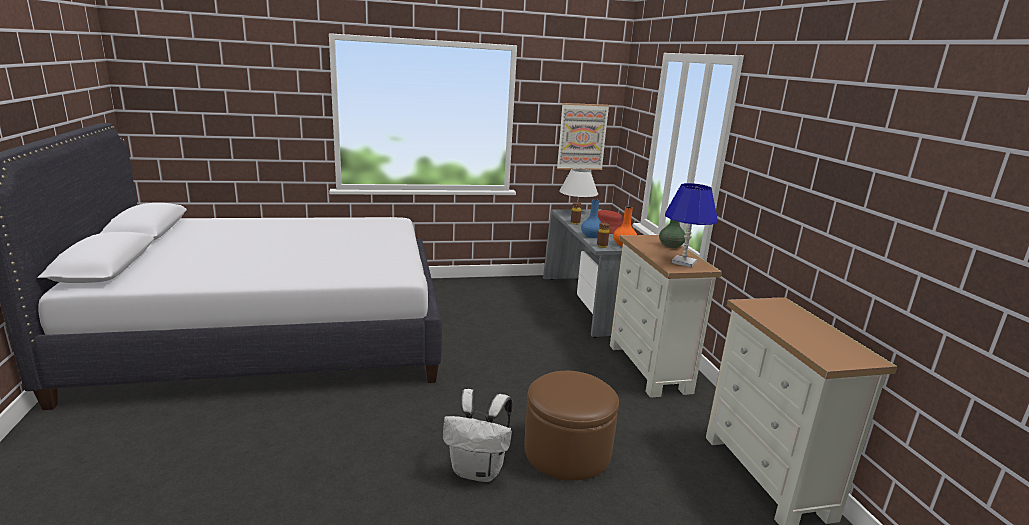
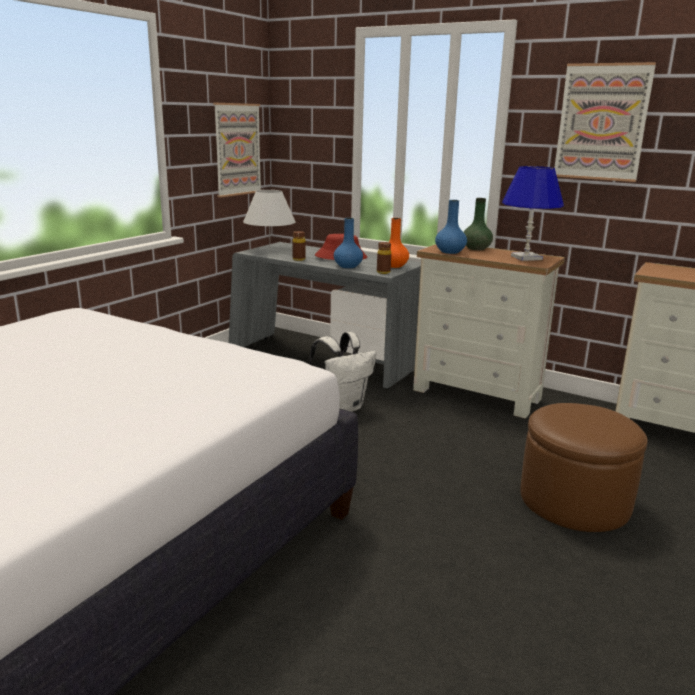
camera: 45 degrees left, 0 degrees up
white backpack [443,389,512,482] -> white backpack moved to [309,332,376,412]
none -> blue vase [435,200,467,254]
none -> picture [554,62,656,182]

